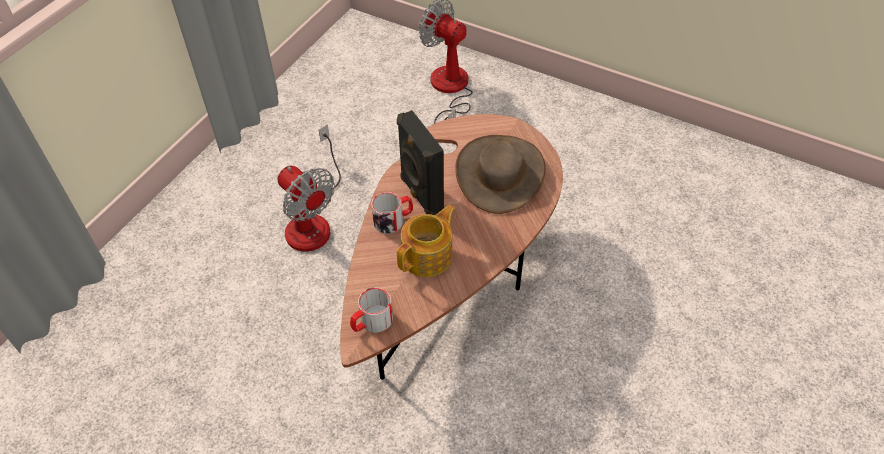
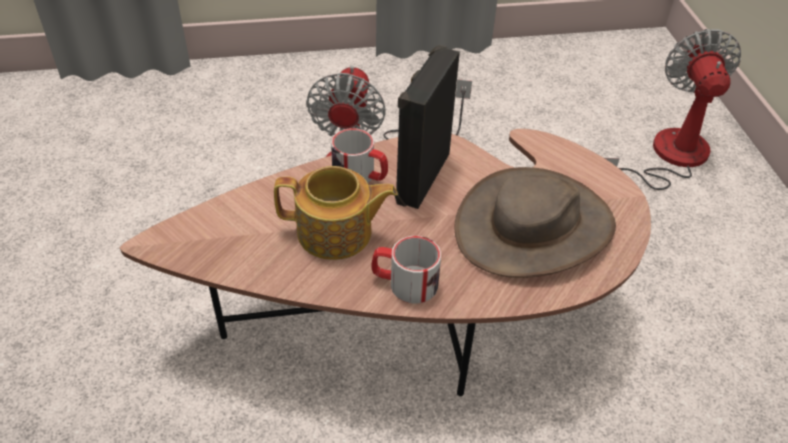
camera: 50 degrees right, 5 degrees down
mug [350,287,393,333] -> mug moved to [371,236,441,304]

